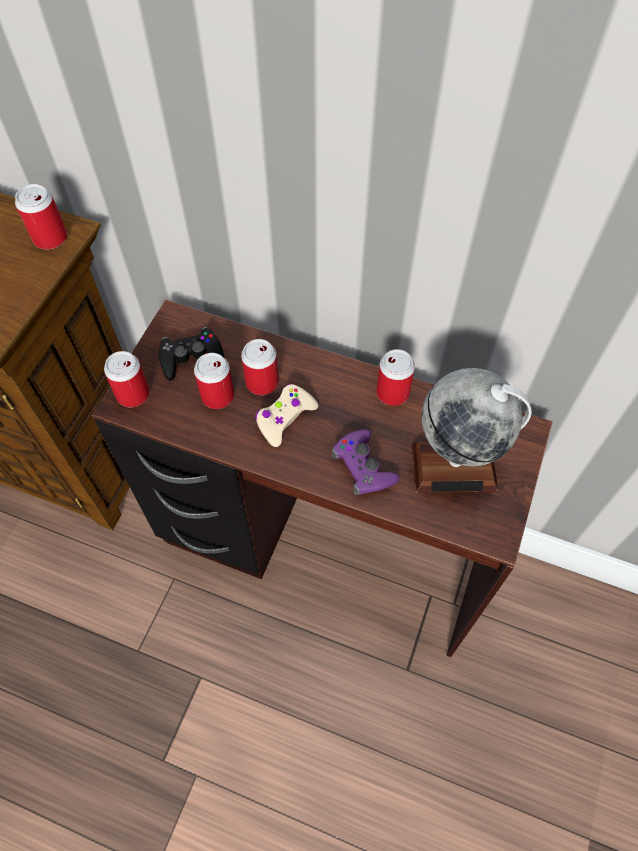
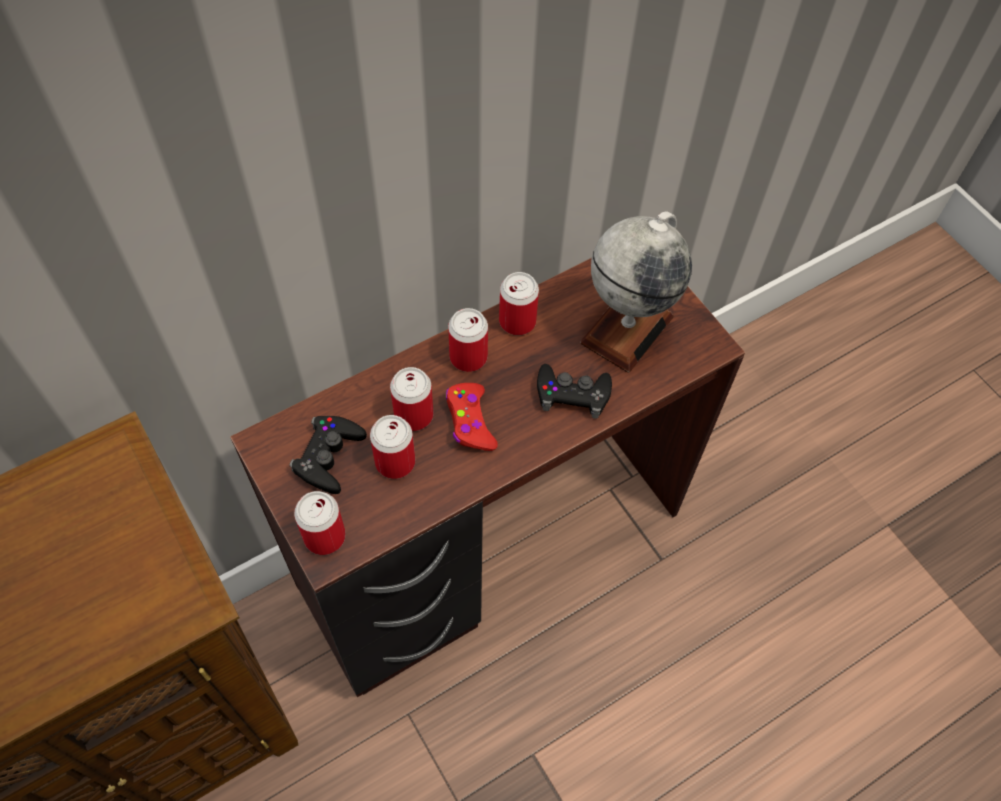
camera: 55 degrees left, 0 degrees up
can [15,184,67,250] -> can moved to [448,308,488,372]
beige game controller [255,384,318,447] -> red game controller [446,383,498,451]
purple game controller [332,429,399,496] -> black game controller [537,364,612,419]

